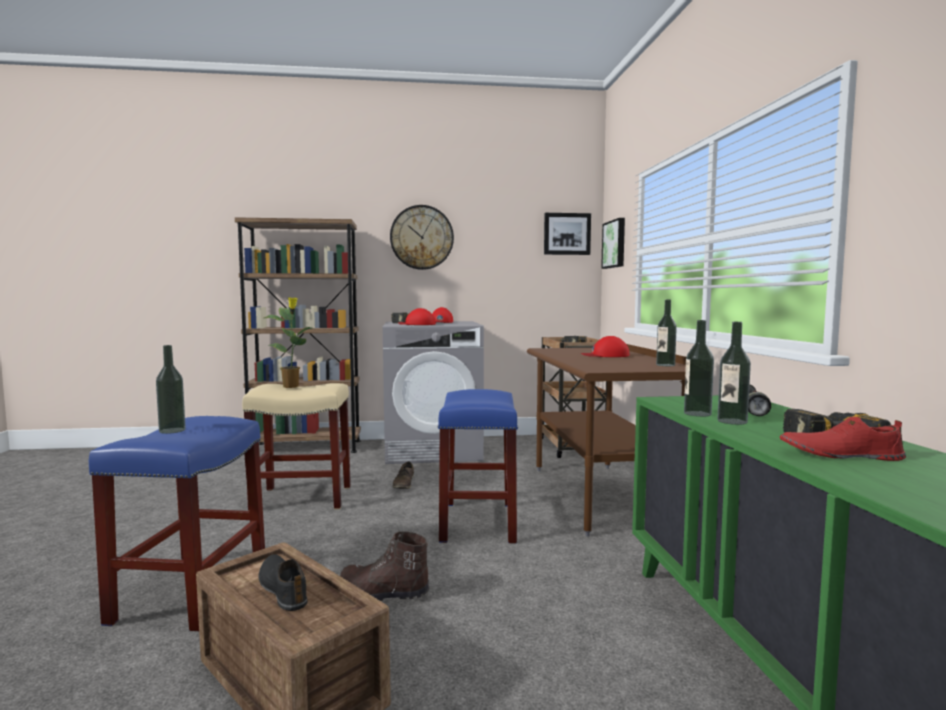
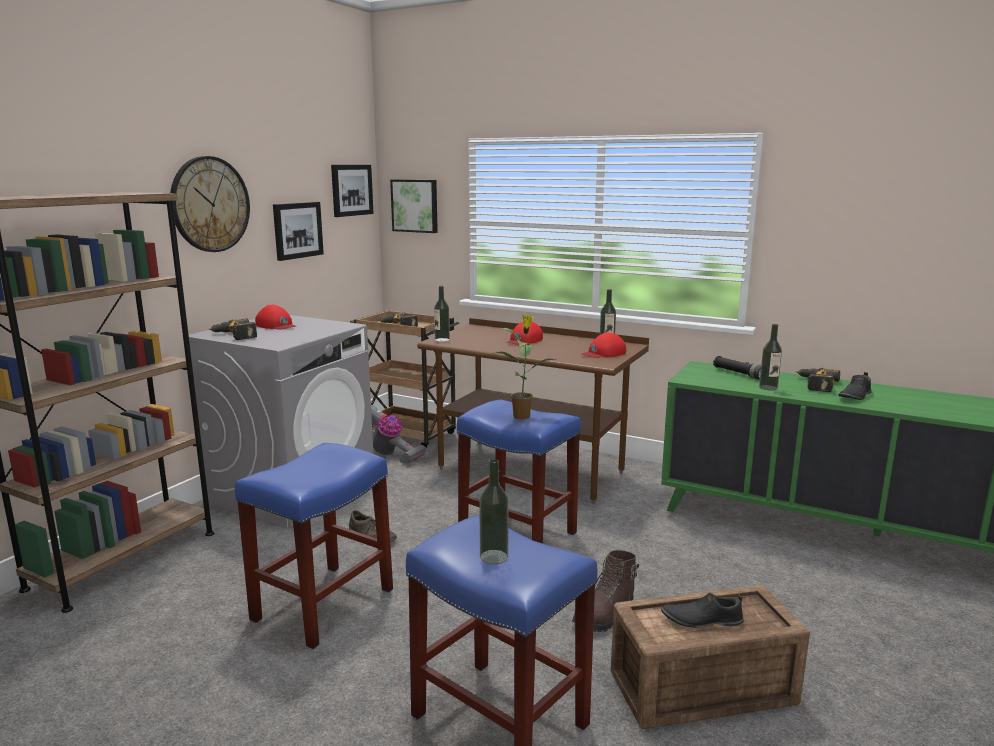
camera: 55 degrees left, 10 degrees up
beige stool [242,383,351,511] -> blue stool [235,443,393,649]
potted plant [265,297,313,388] -> potted plant moved to [495,315,555,419]
red cap [398,308,436,325] -> red cap moved to [582,332,626,358]
bottle [684,320,714,417] -> bottle moved to [434,286,450,342]
red shoe [780,417,906,461] -> black shoe [838,372,872,400]
none -> picture [273,202,324,261]
none -> vacuum cleaner [371,405,426,463]

